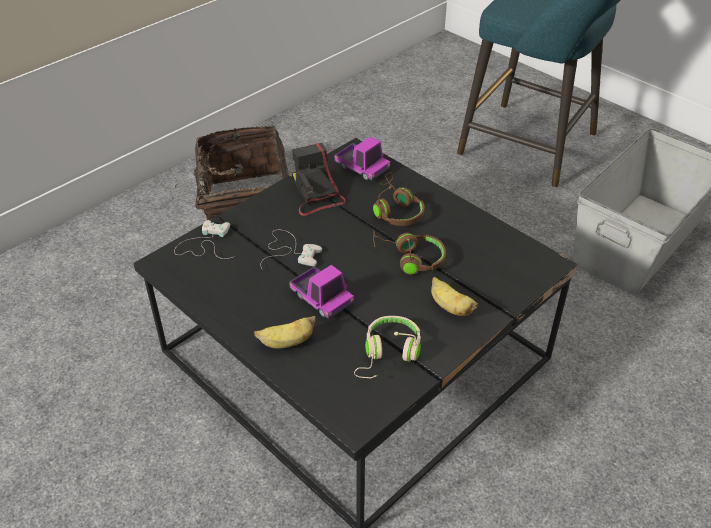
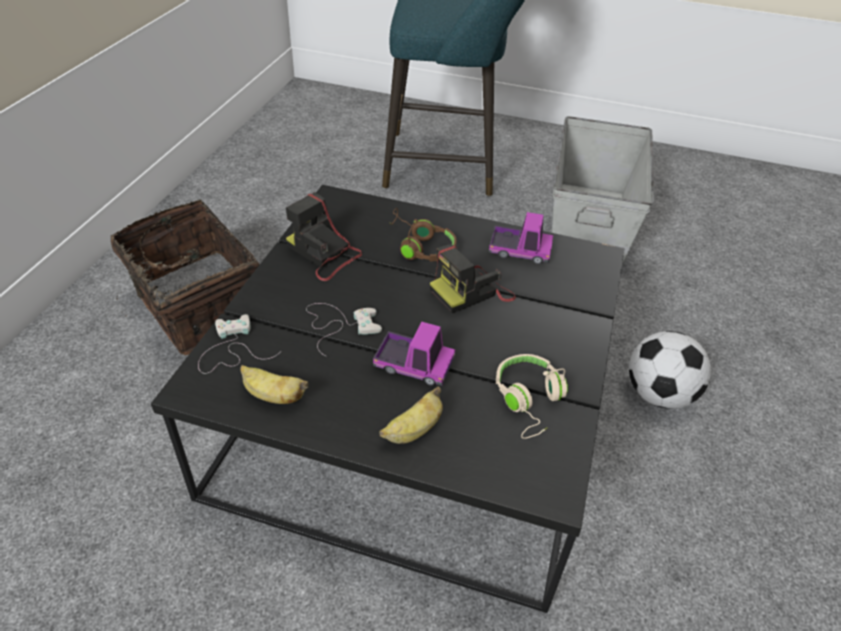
camera: 30 degrees left, 0 degrees up
toy truck [335,137,390,180] -> toy truck moved to [489,212,553,264]
brown headphones [373,230,446,275] -> camera [430,244,516,313]
banana [431,277,478,316] -> banana moved to [240,365,309,404]
none -> football [629,331,711,409]

